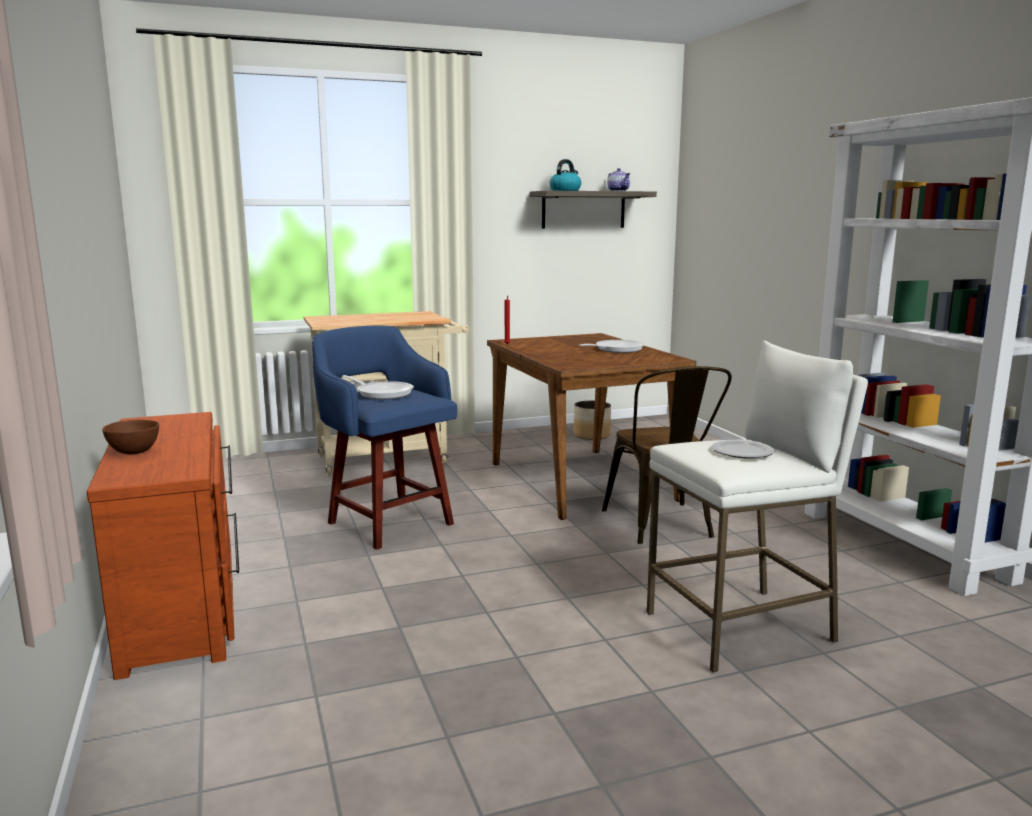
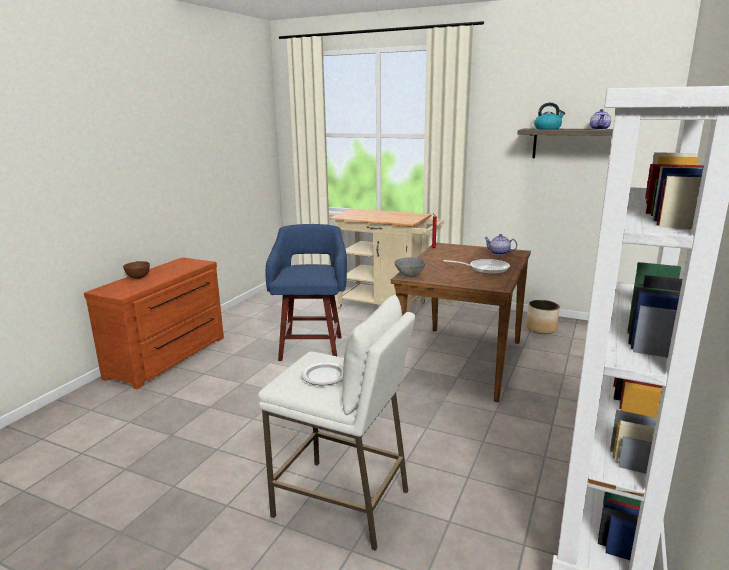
camera: 45 degrees right, 5 degrees up
frying pan [342,375,414,399] -> none
brown chair [602,366,732,544] -> none
none -> grey bowl [394,257,426,277]
none -> teapot [484,234,517,255]

